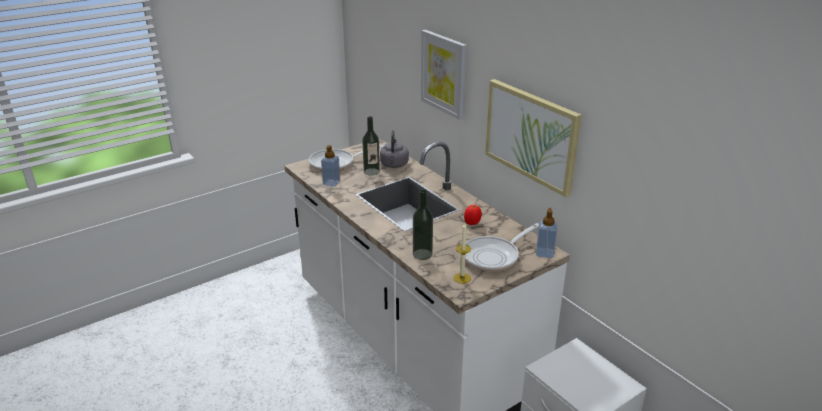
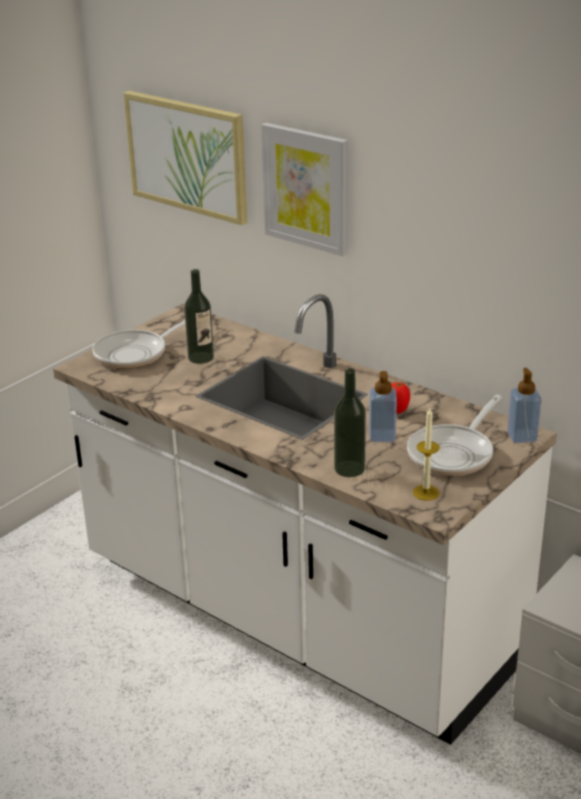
camera: 15 degrees left, 0 degrees up
soap dispenser [321,145,340,187] -> soap dispenser moved to [369,371,397,442]
grey kettle [380,130,409,168] -> none
picture [485,79,582,197] -> picture moved to [123,91,247,225]

